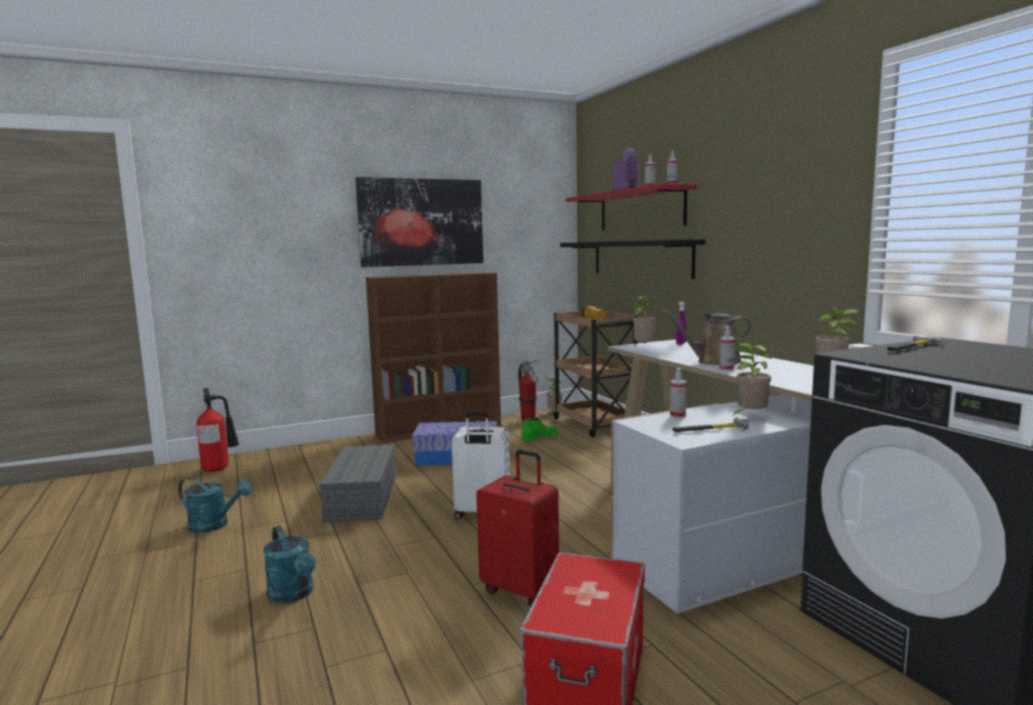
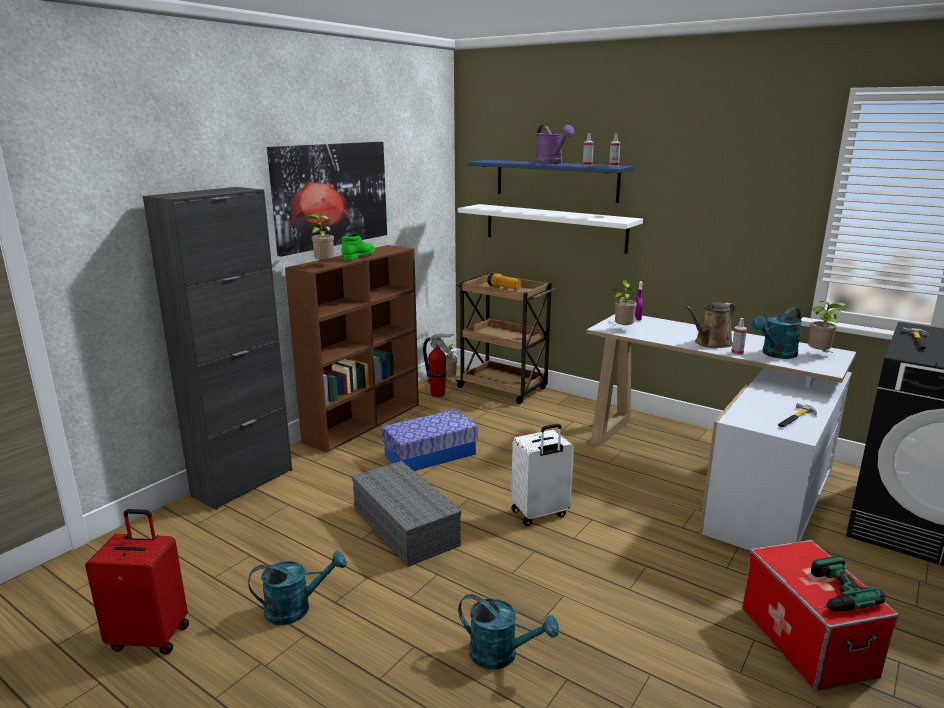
camera: 30 degrees left, 10 degrees up
fire extinguisher [196,388,239,472] -> none
red suitcase [476,450,559,607] -> red suitcase moved to [85,509,189,655]
green boot [522,417,558,441] -> green boot moved to [341,233,375,261]
black shelf [560,239,706,279] -> white shelf [458,204,643,254]
red shelf [566,183,697,230] -> blue shelf [468,160,635,203]
spray bottle [670,368,687,418] -> none
potted plant [731,342,772,417] -> potted plant moved to [305,214,334,265]
none -> black cabinet [143,187,292,510]
none -> turquoise watering can [751,307,802,359]
none -> power drill [811,556,885,612]

